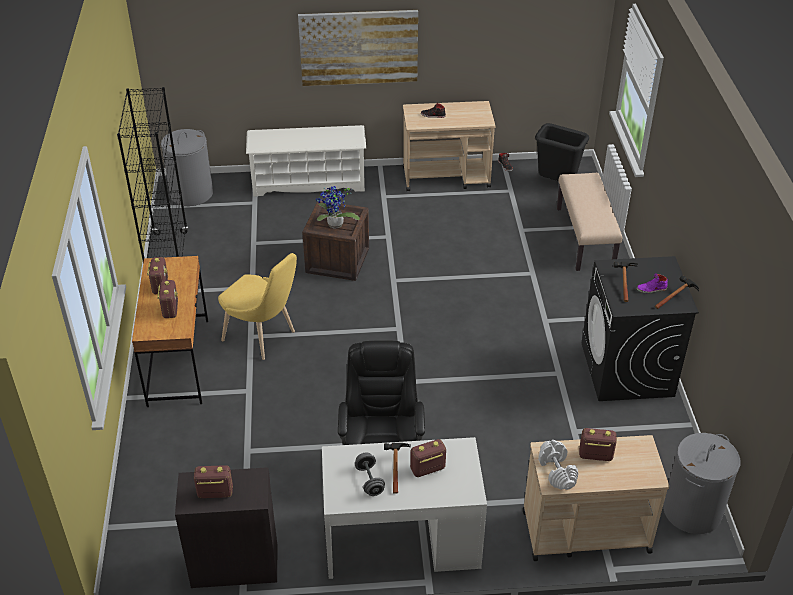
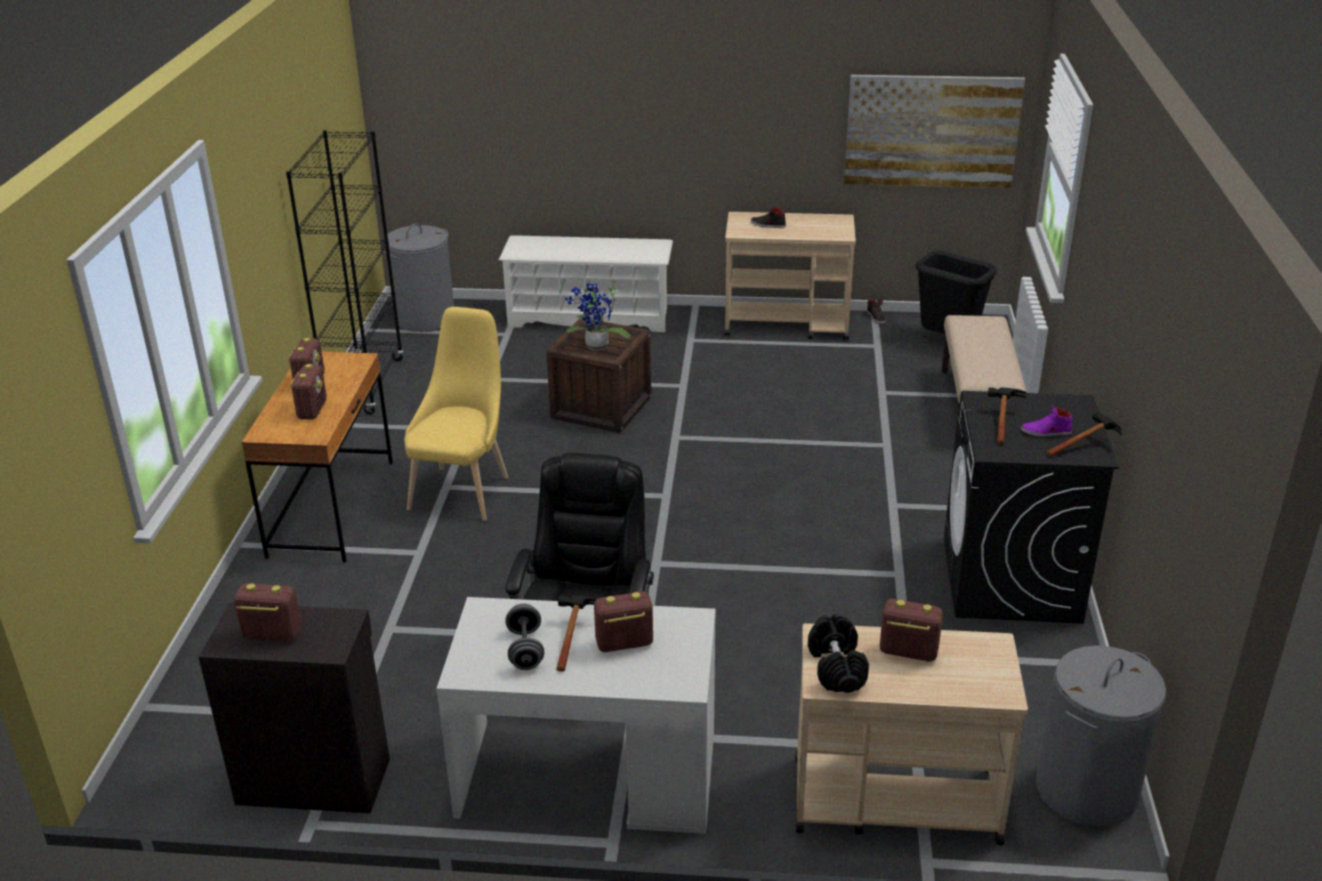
camera: 10 degrees right, 10 degrees down
yellow chair [218,253,297,360] -> yellow chair turned 120 degrees counterclockwise [404,307,508,521]
picture [298,10,418,86] -> picture moved to [844,75,1025,188]
white dumbbell [538,440,578,490] -> black dumbbell [808,615,869,693]

